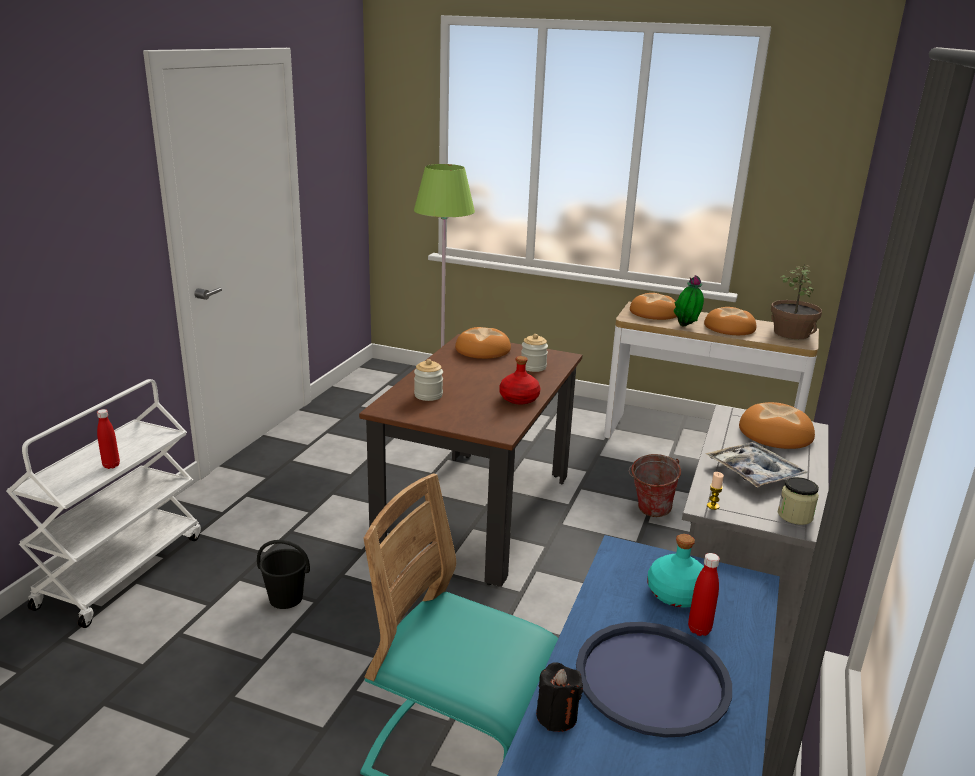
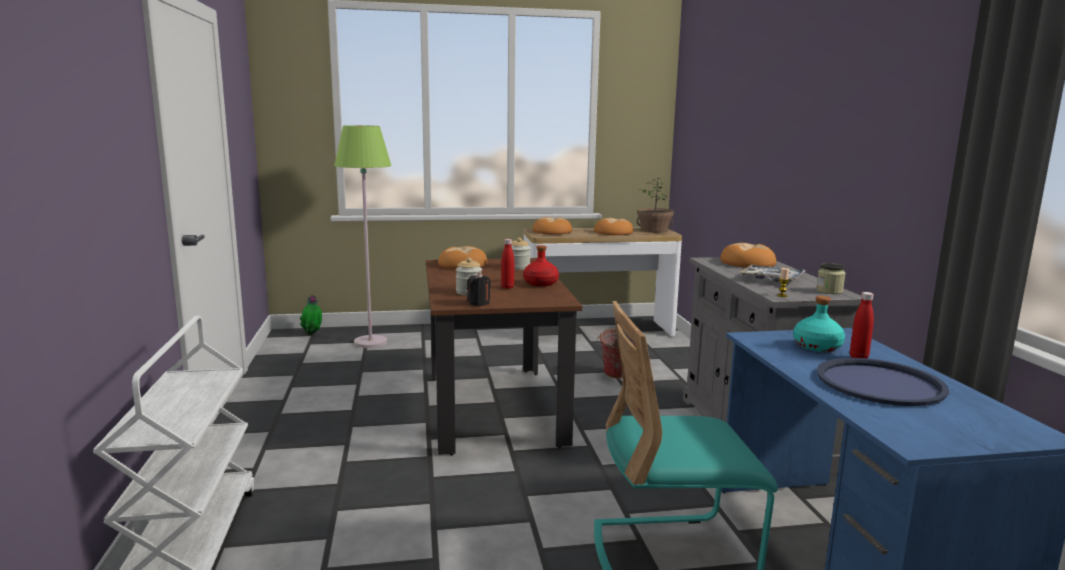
camera: 30 degrees left, 10 degrees down
red bottle [97,409,120,469] -> red bottle moved to [501,239,514,289]
black bucket [257,540,310,609] -> none
black candle [536,662,583,732] -> black candle moved to [467,273,491,306]
potted plant [674,275,704,327] -> potted plant moved to [300,295,322,335]

